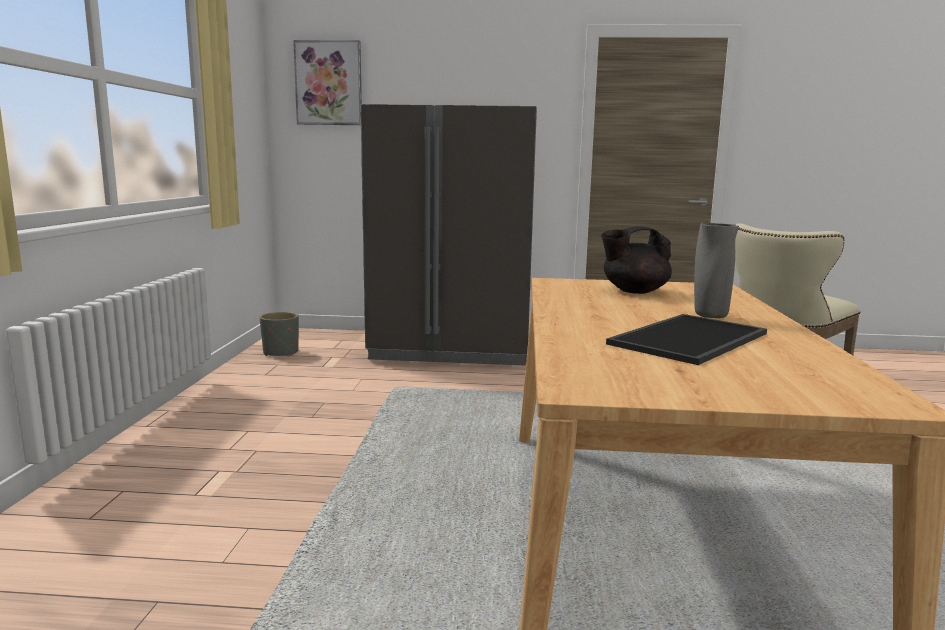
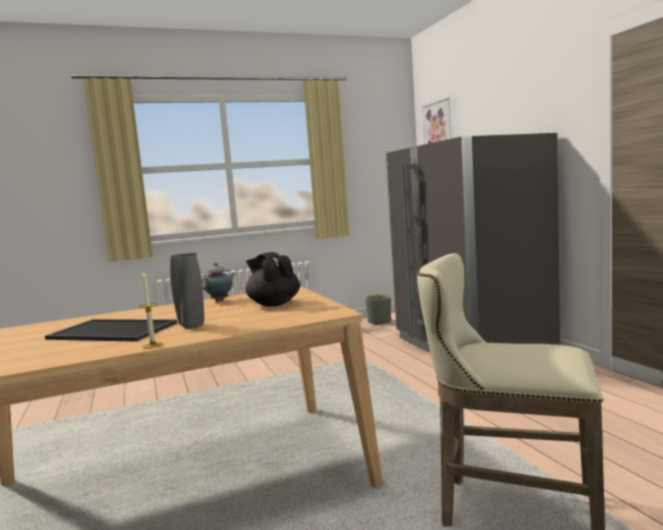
camera: 65 degrees right, 5 degrees down
none -> candle [139,270,164,349]
none -> teapot [202,263,235,302]

